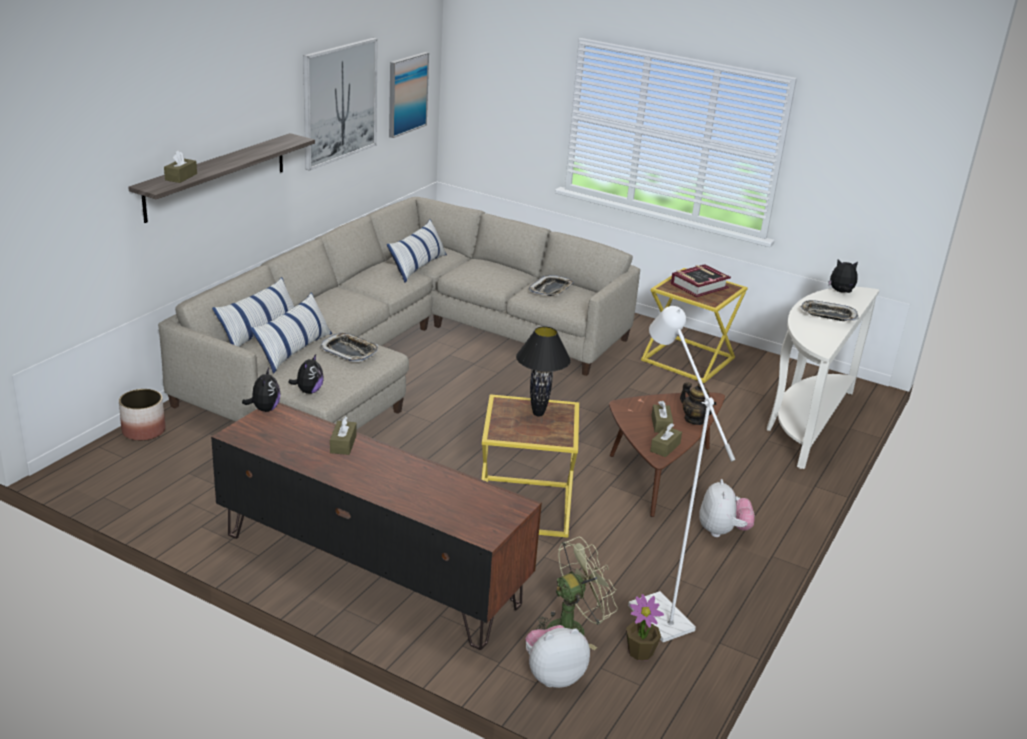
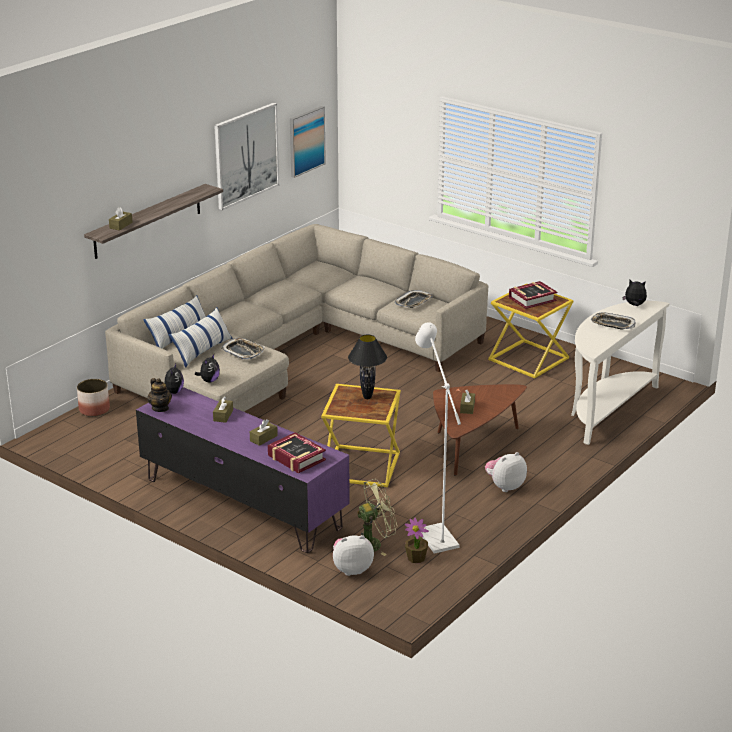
camera: 10 degrees right, 0 degrees up
brown tv stand [211,402,542,650] -> purple tv stand [136,387,350,553]
pillow [387,219,447,283] -> none
brown tissue box [650,424,682,457] -> brown tissue box moved to [250,419,278,446]
teapot [680,382,716,425] -> teapot moved to [147,378,172,412]
plush toy [699,479,755,537] -> plush toy turned 135 degrees counterclockwise [485,452,527,492]
none -> book [268,433,326,473]

